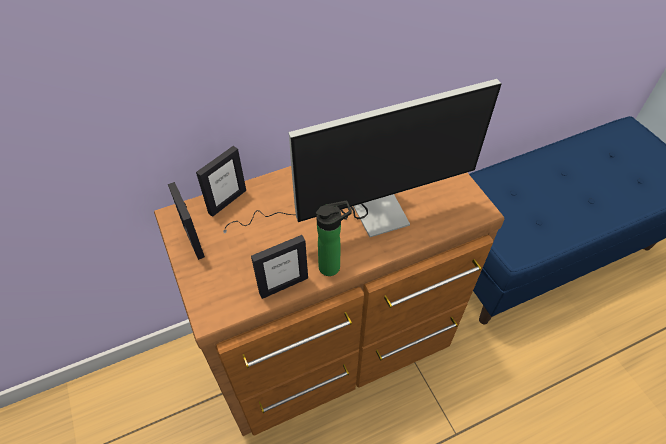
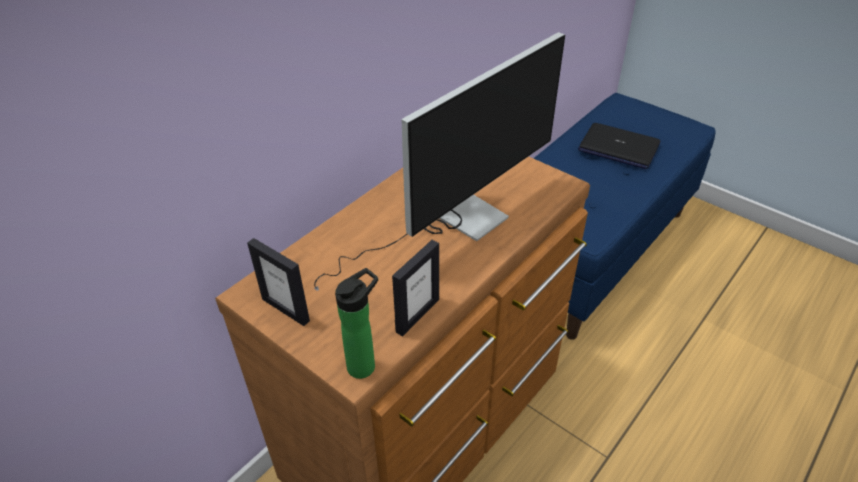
camera: 25 degrees left, 10 degrees down
picture frame [196,146,246,217] -> none
bottle [316,201,352,276] -> bottle moved to [335,268,378,379]
none -> laptop [578,123,661,169]

